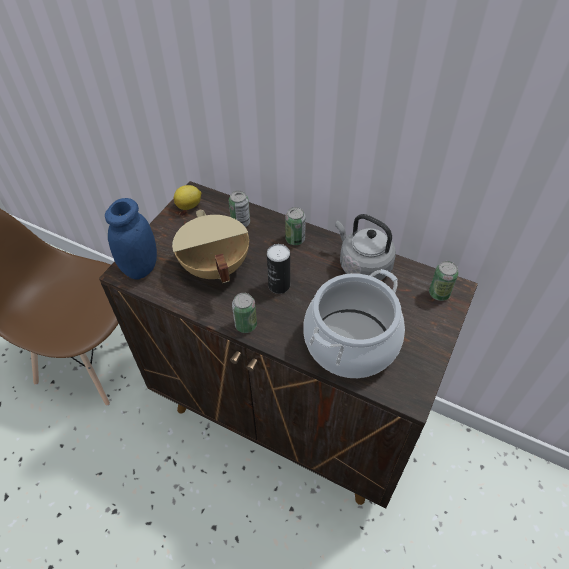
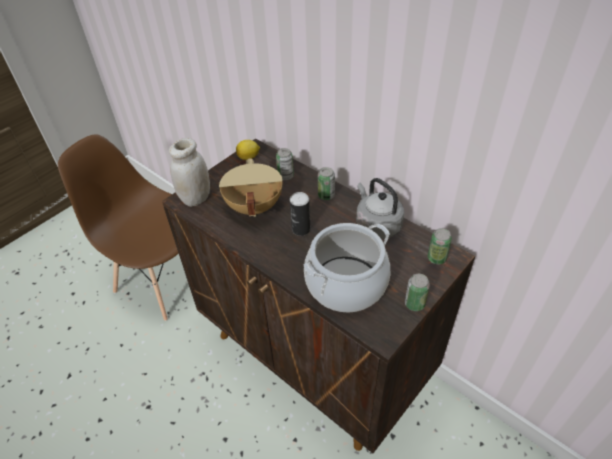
camera: 15 degrees right, 5 degrees down
blue jar [105,198,157,280] -> white jar [169,138,210,207]
can [232,293,257,333] -> can moved to [405,274,430,311]

